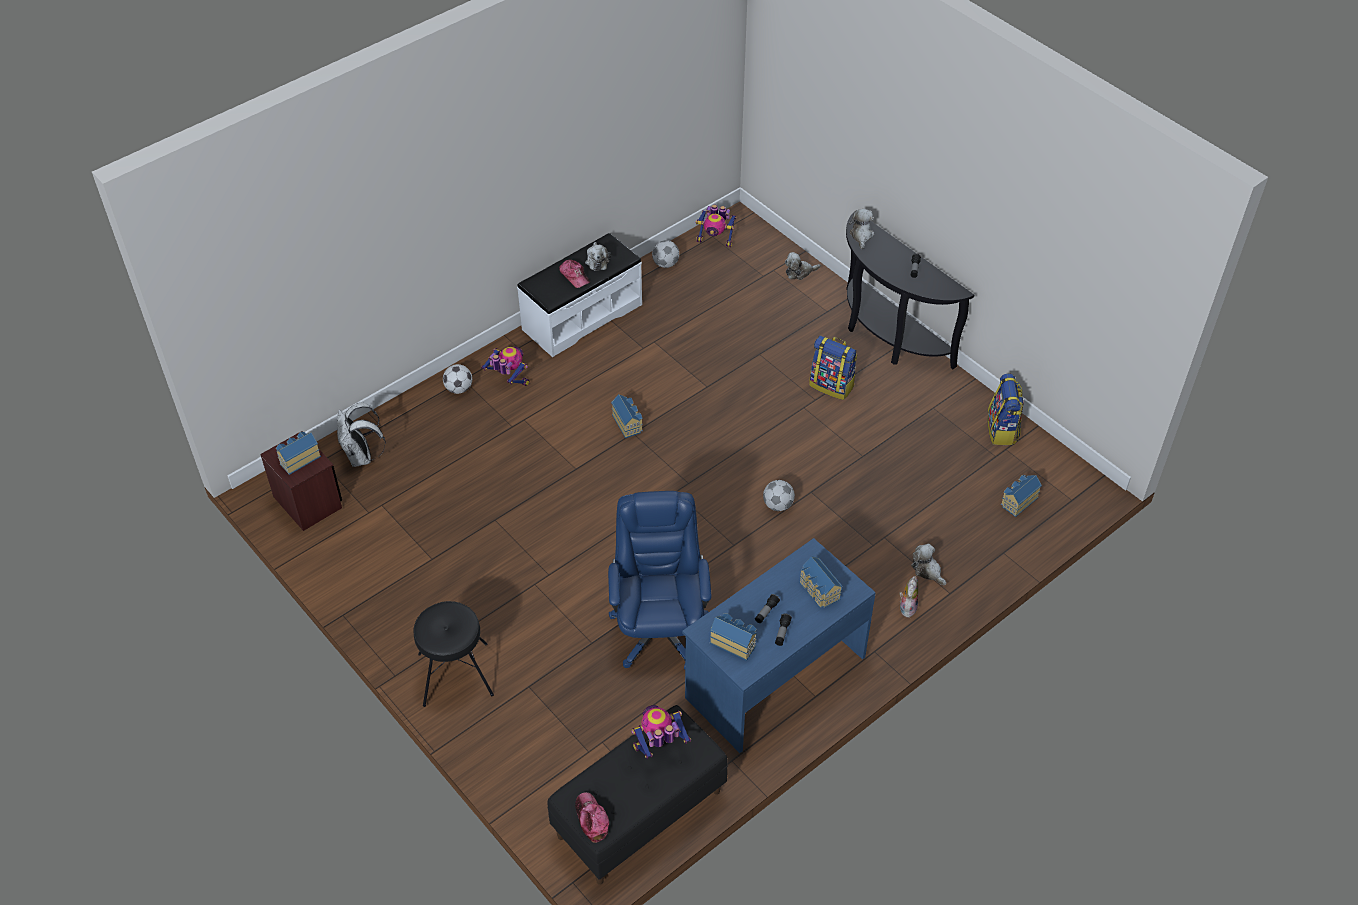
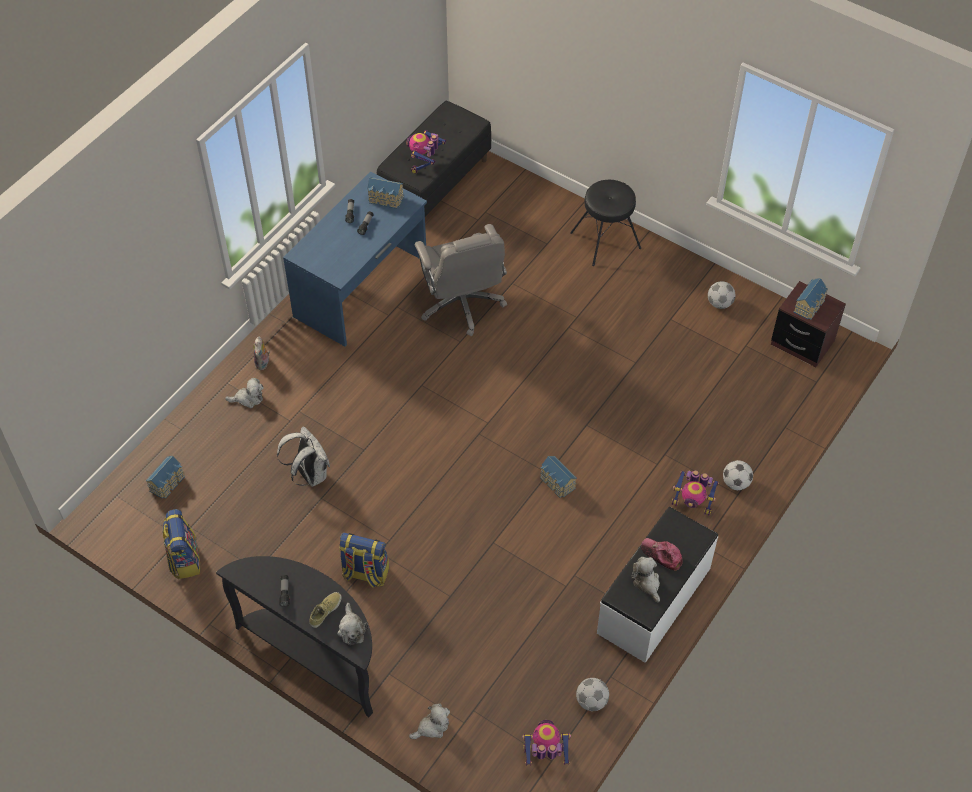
camera: 165 degrees right, 5 degrees up
white backpack [337,402,386,467] -> white backpack moved to [277,426,330,487]
cap [575,792,609,842] -> none
blue office chair [608,491,712,669] -> grey office chair [415,224,507,336]
toy robot [631,705,691,759] -> toy robot turned 150 degrees clockwise [406,130,446,174]
football [763,480,795,511] -> football moved to [708,281,736,309]
toy house [799,556,842,608] -> none
plush toy [911,544,946,585] -> plush toy turned 45 degrees counterclockwise [225,378,264,408]
none -> beige shoe [309,592,342,628]

